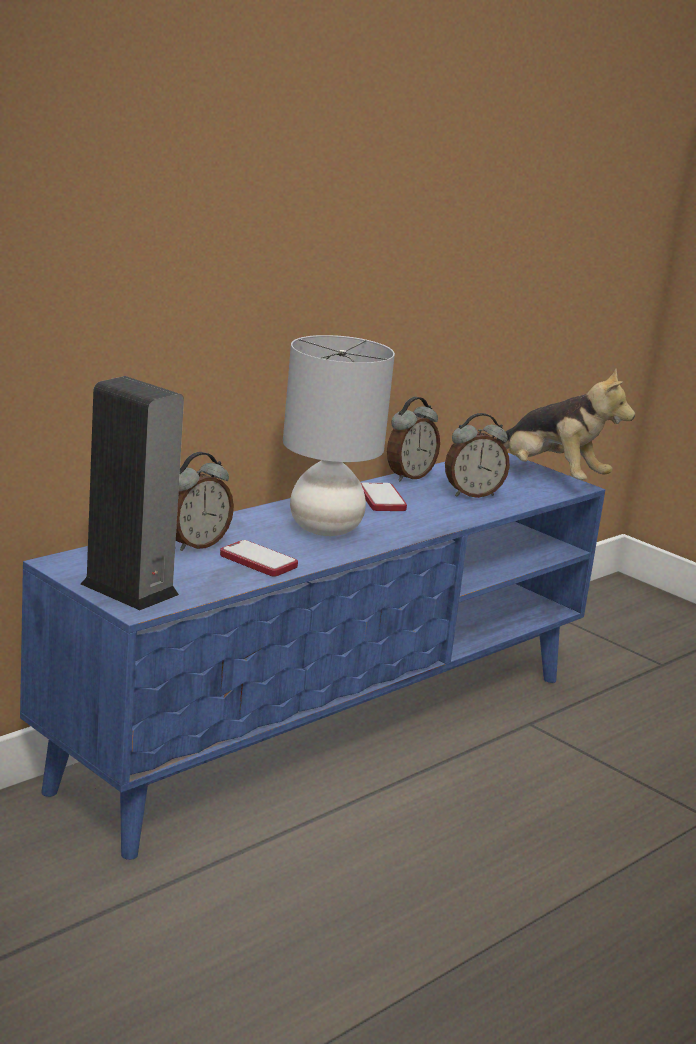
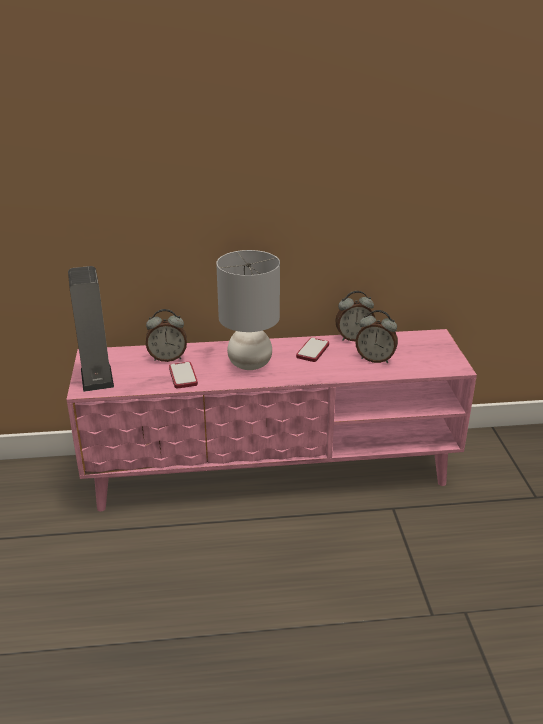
camera: 40 degrees right, 10 degrees up
blue tv stand [20,453,606,860] -> pink tv stand [66,329,477,512]
plush toy [497,369,635,480] -> none

